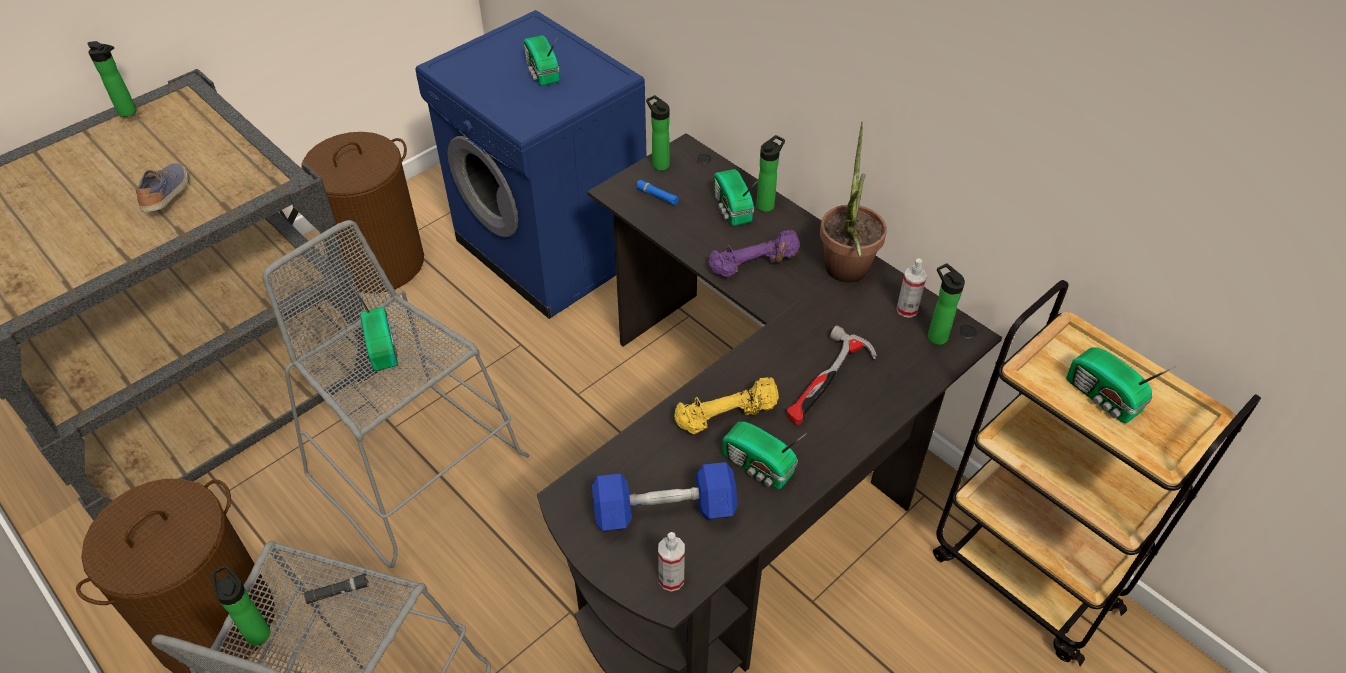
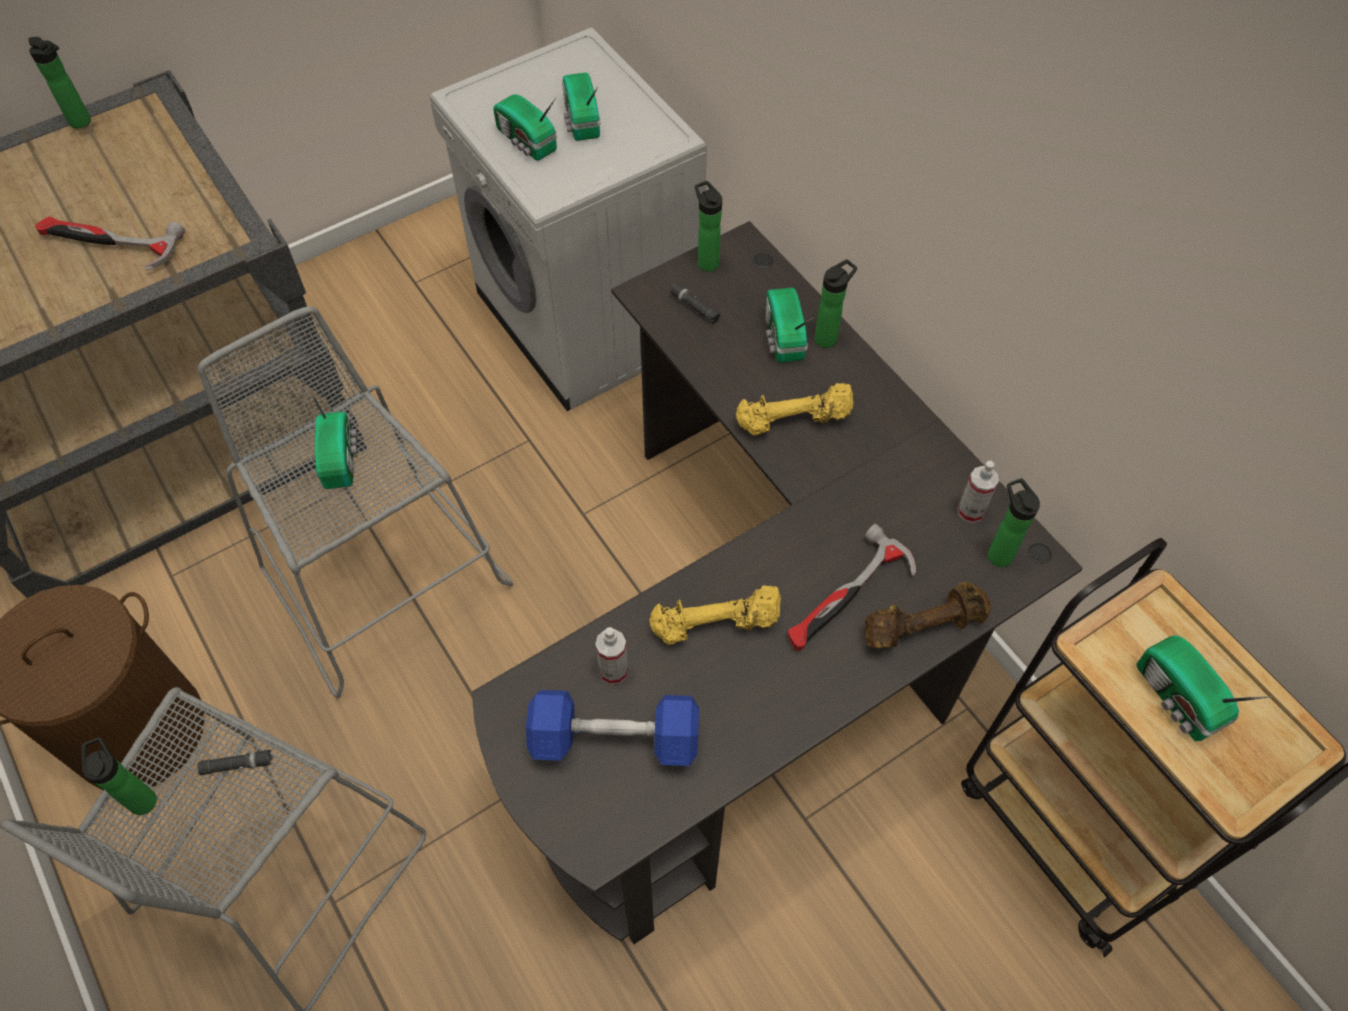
camera: 10 degrees right, 10 degrees up
shoe [136,163,189,212] -> hammer [35,217,185,271]
brown laundry basket [301,132,424,294] -> none
blue washing machine [415,10,646,319] -> white washing machine [430,27,707,411]
blue flashlight [636,179,679,206] -> black flashlight [670,283,720,324]
spray bottle [658,532,685,591] -> spray bottle moved to [595,627,628,685]
purple dumbbell [709,230,800,278] -> yellow dumbbell [735,383,853,436]
radio [722,421,807,489] -> radio moved to [493,94,557,161]
potted plant [820,122,887,283] -> none
none -> brown dumbbell [865,582,991,649]

